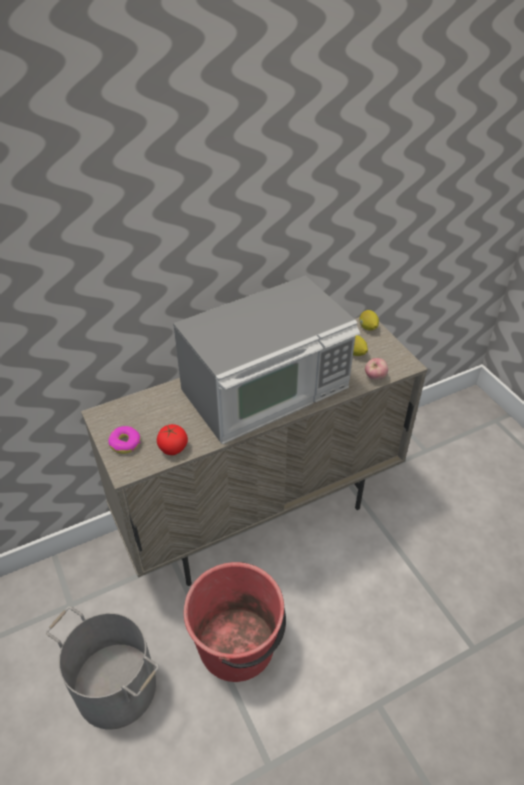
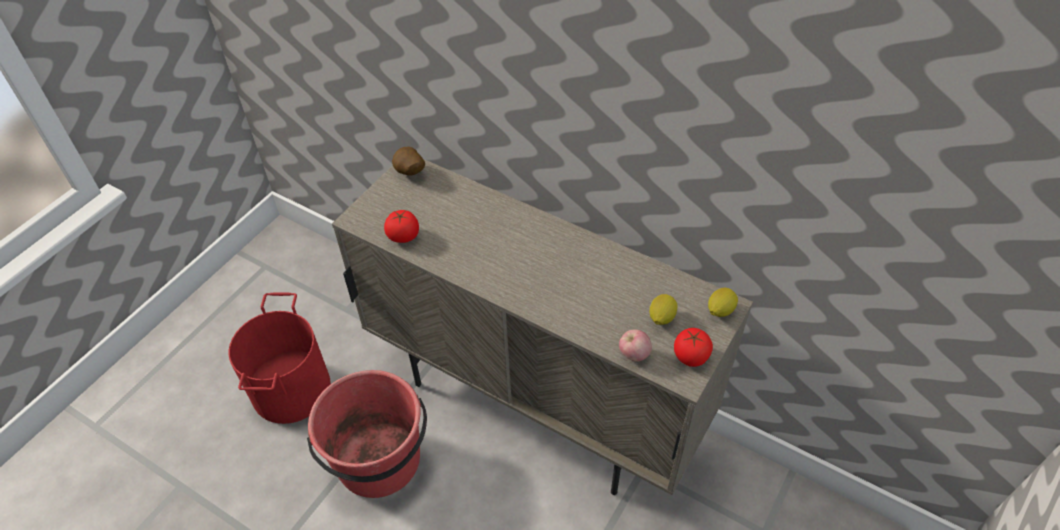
camera: 60 degrees right, 5 degrees up
grey bucket [46,606,159,730] -> red bucket [229,292,331,424]
donut [108,426,141,454] -> none
microwave [173,276,360,444] -> none
none -> potato [392,147,425,176]
none -> tomato [674,328,713,367]

